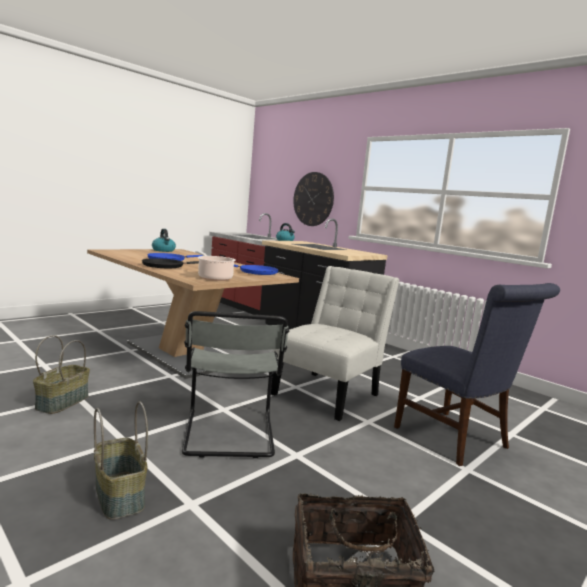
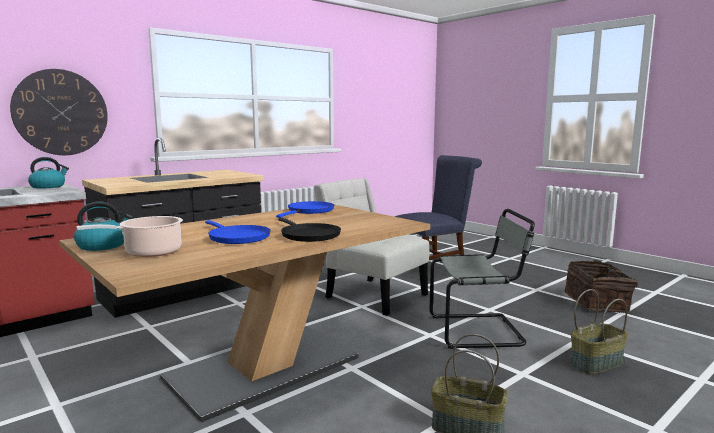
camera: 85 degrees left, 0 degrees up
cooking pot [195,251,236,281] -> cooking pot moved to [76,216,183,257]

